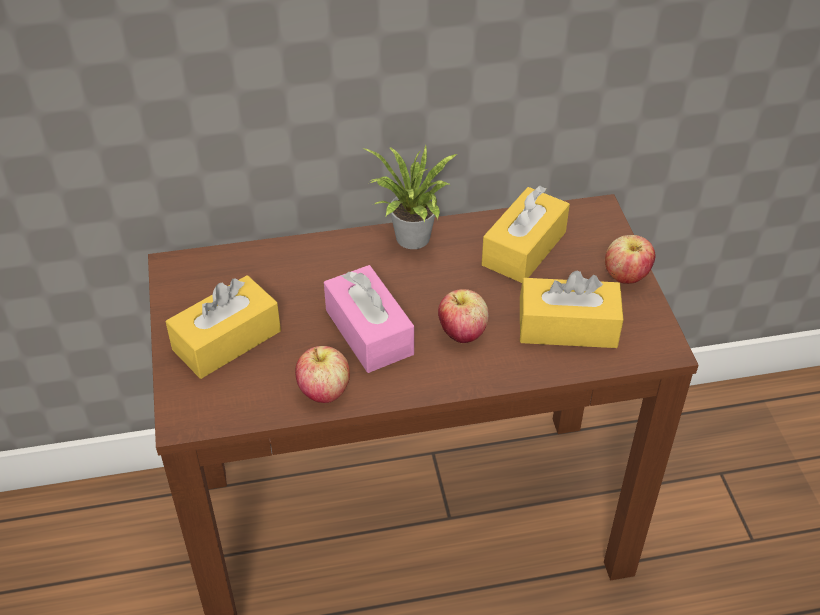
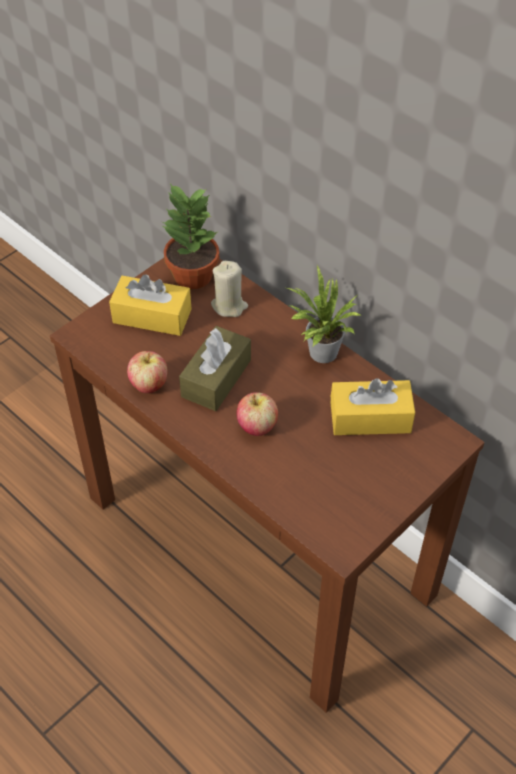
camera: 55 degrees right, 5 degrees up
pink tissue box [324,265,414,373] -> brown tissue box [179,326,251,411]
yellow tissue box [520,270,623,348] -> none
apple [605,235,655,284] -> none
none -> potted plant [162,184,219,289]
none -> beige candle [211,261,248,317]

